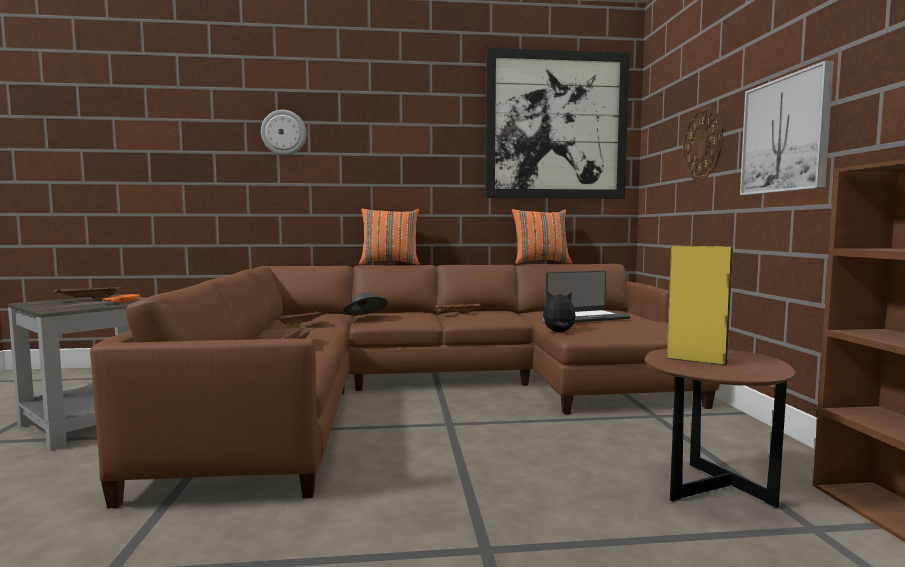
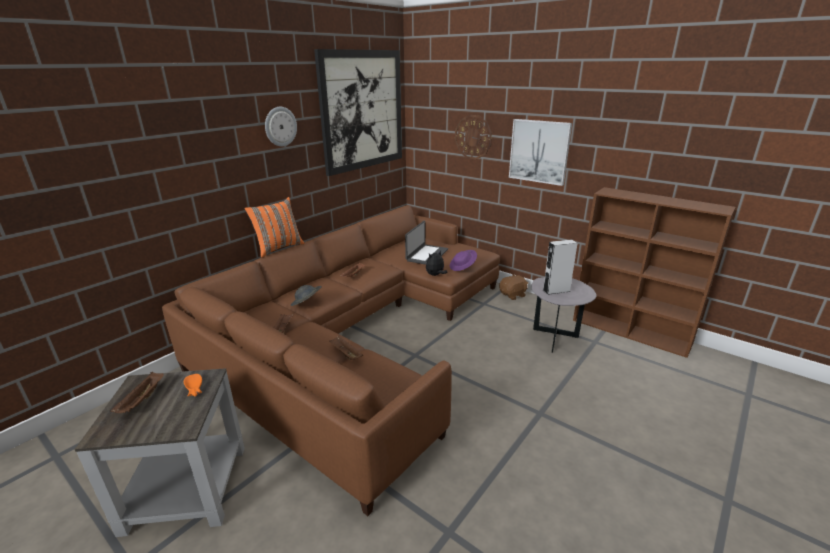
camera: 45 degrees left, 20 degrees up
wall clock [261,110,307,155] -> wall clock moved to [265,107,297,146]
orange pillow [512,209,572,264] -> none
brown side table [644,348,796,508] -> grey side table [532,277,597,353]
yellow speaker [666,246,733,366] -> grey speaker [543,239,578,295]
none -> purple hat [450,250,477,271]
none -> brown plush toy [499,274,528,300]

